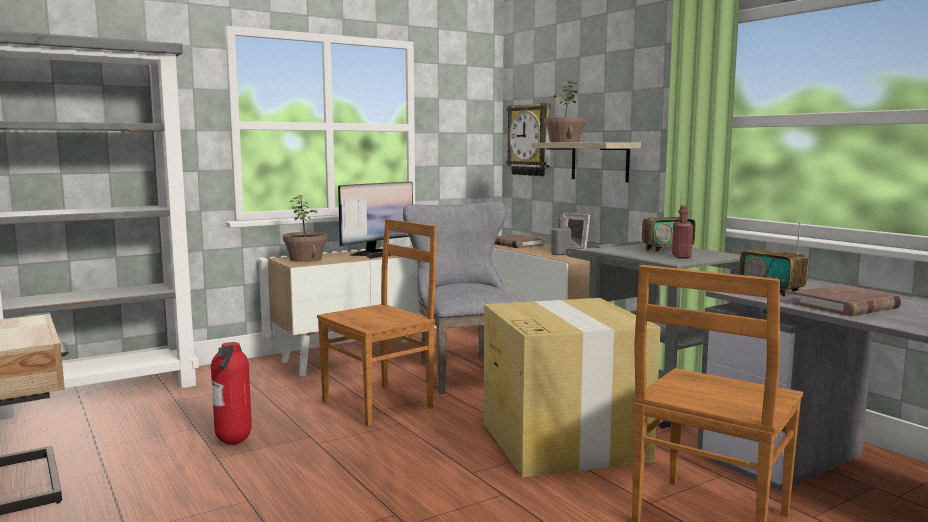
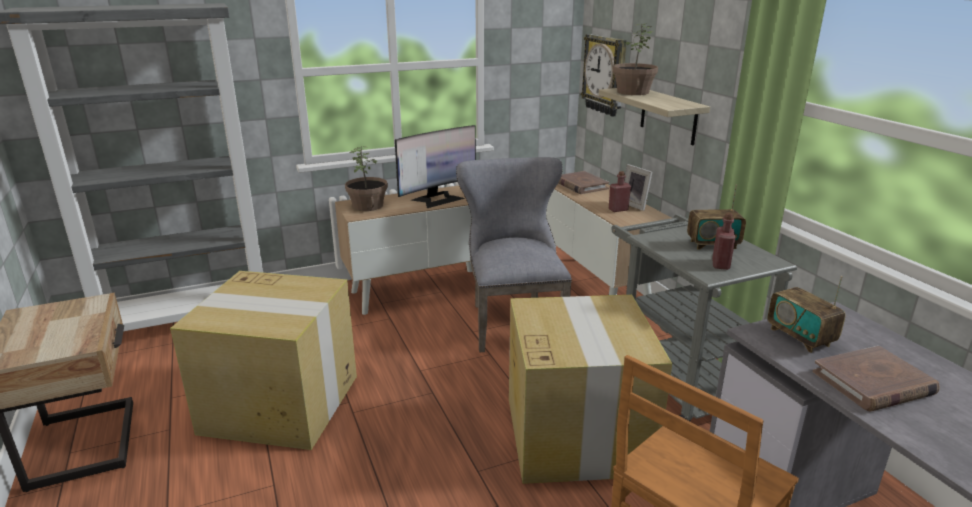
camera: 10 degrees right, 15 degrees up
fire extinguisher [211,342,252,445] -> cardboard box [170,271,357,450]
brown chair [317,219,437,427] -> none
grey bottle [551,215,572,255] -> red bottle [609,171,631,212]

